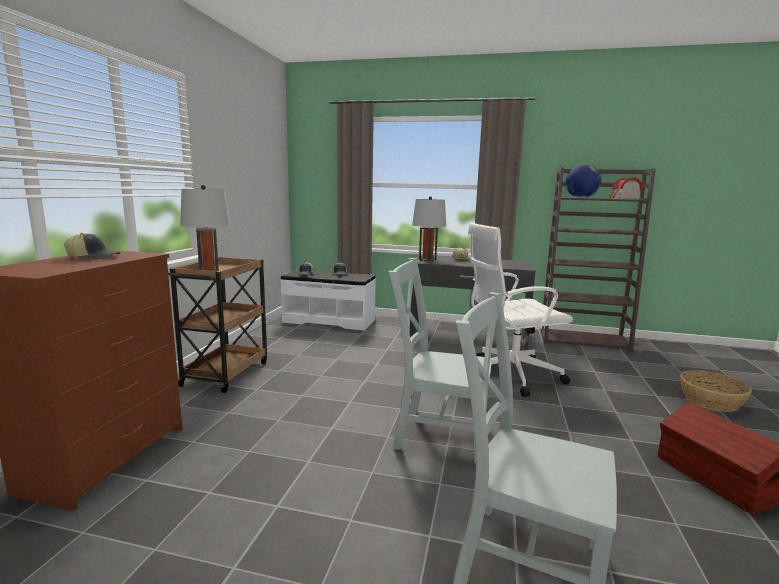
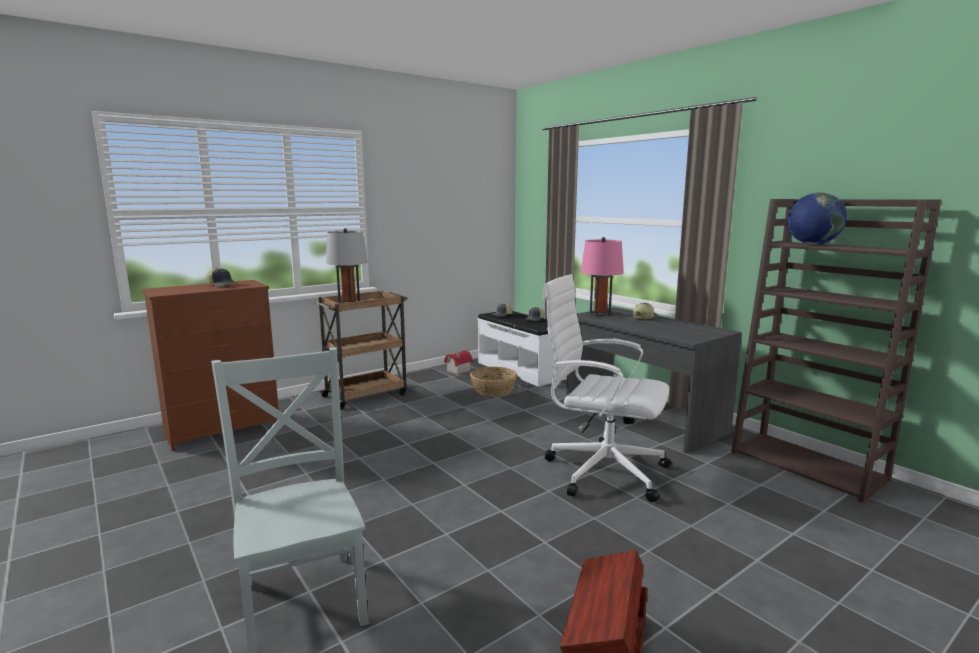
camera: 40 degrees right, 0 degrees up
grey chair [389,258,491,463] -> none
grey table lamp [412,196,446,261] -> pink table lamp [581,237,624,316]
toy house [609,176,643,200] -> toy house moved to [444,350,473,375]
basket [680,370,752,412] -> basket moved to [470,367,517,396]

